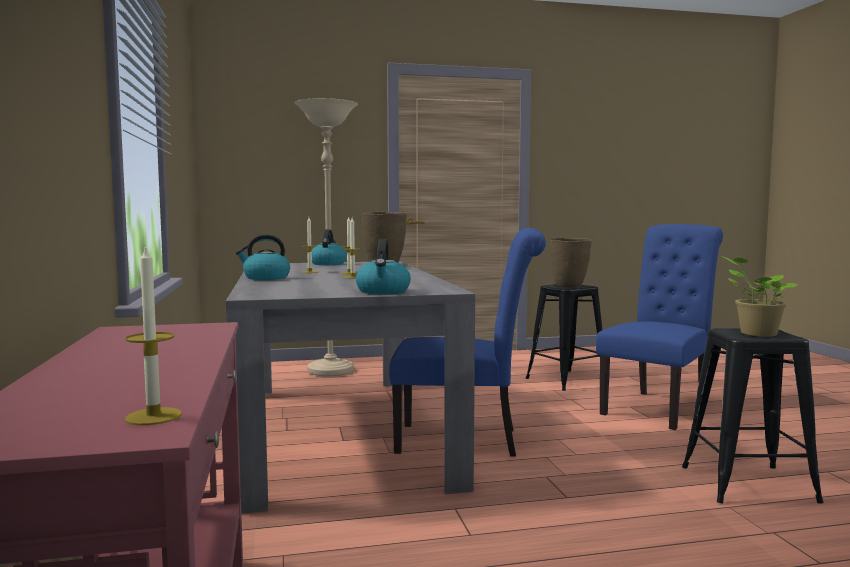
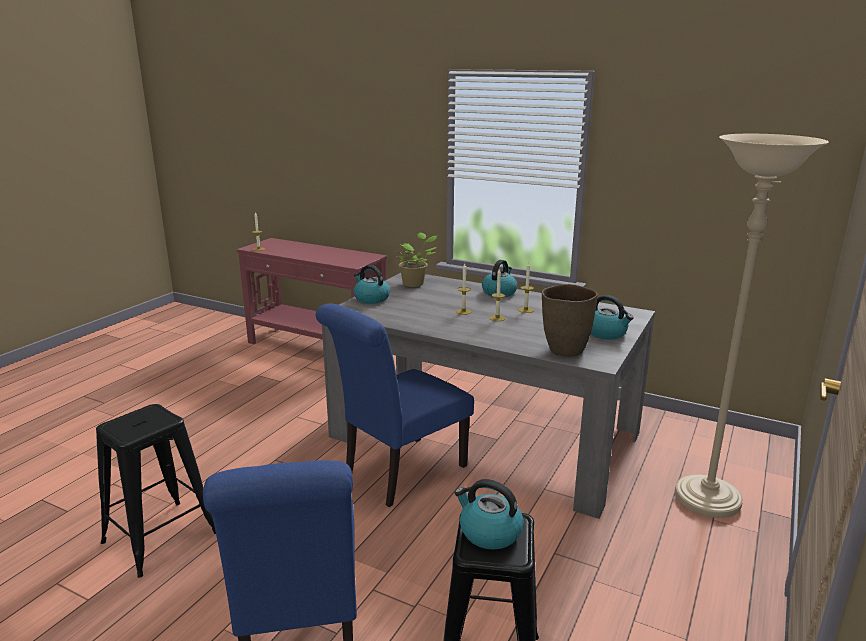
camera: 130 degrees right, 15 degrees up
brown vase [550,238,591,288] -> kettle [455,479,523,550]
potted plant [721,256,798,337] -> potted plant moved to [397,232,438,287]

